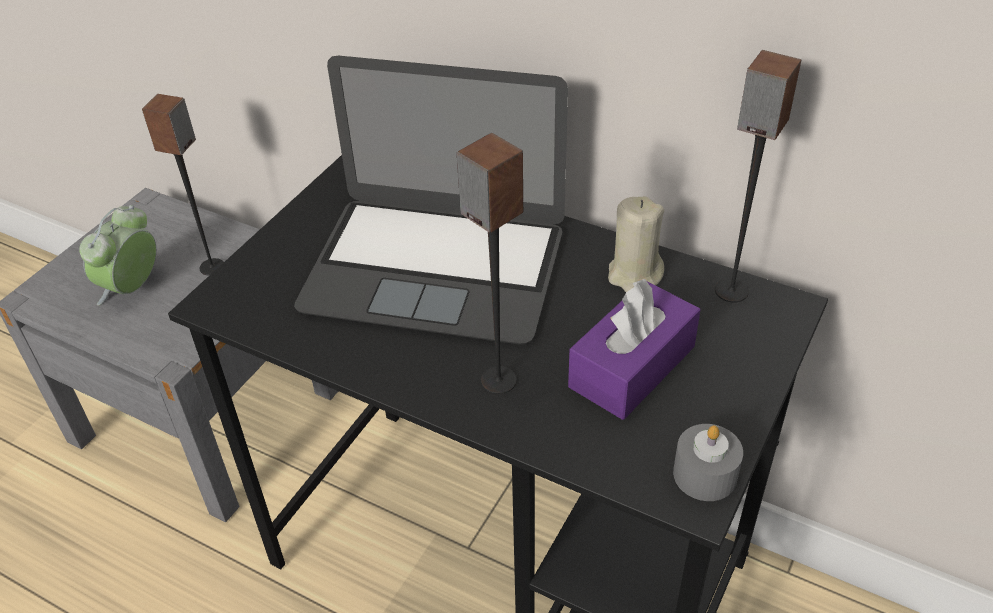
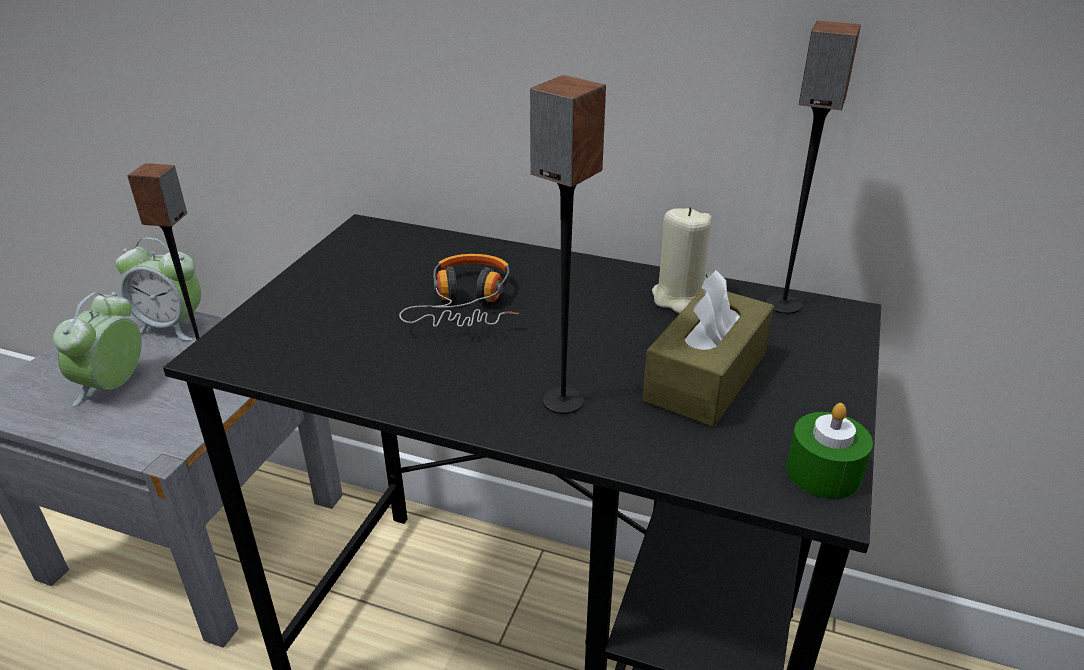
camera: 10 degrees left, 10 degrees down
laptop [294,56,568,344] -> headphones [399,254,519,327]
purple tissue box [568,279,700,420] -> brown tissue box [643,269,774,427]
grey candle [673,424,743,501] -> green candle [786,403,873,499]
none -> alarm clock [116,238,201,341]

